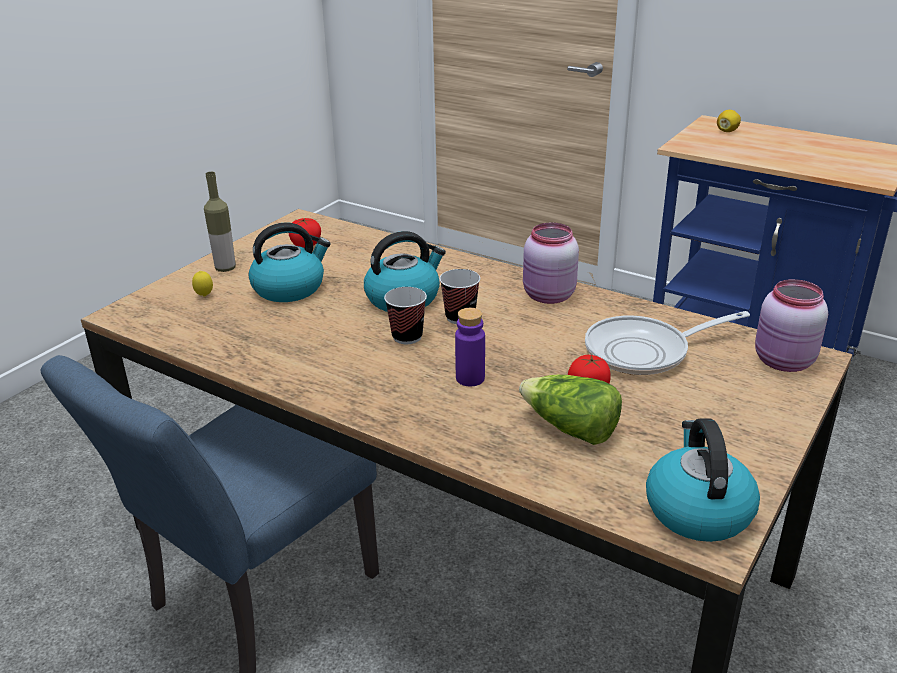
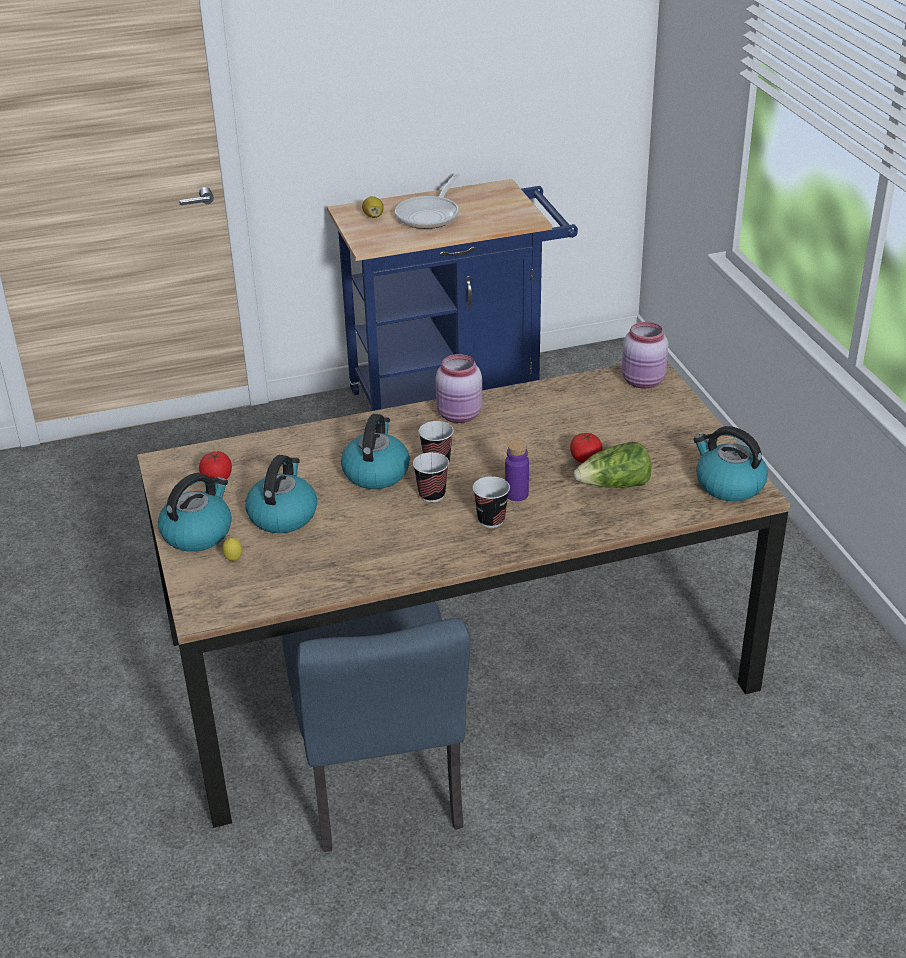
camera: 50 degrees left, 5 degrees up
bottle [204,172,236,272] -> kettle [158,473,232,552]
frying pan [585,311,750,375] -> frying pan moved to [395,173,460,229]
none -> cup [473,476,510,528]

